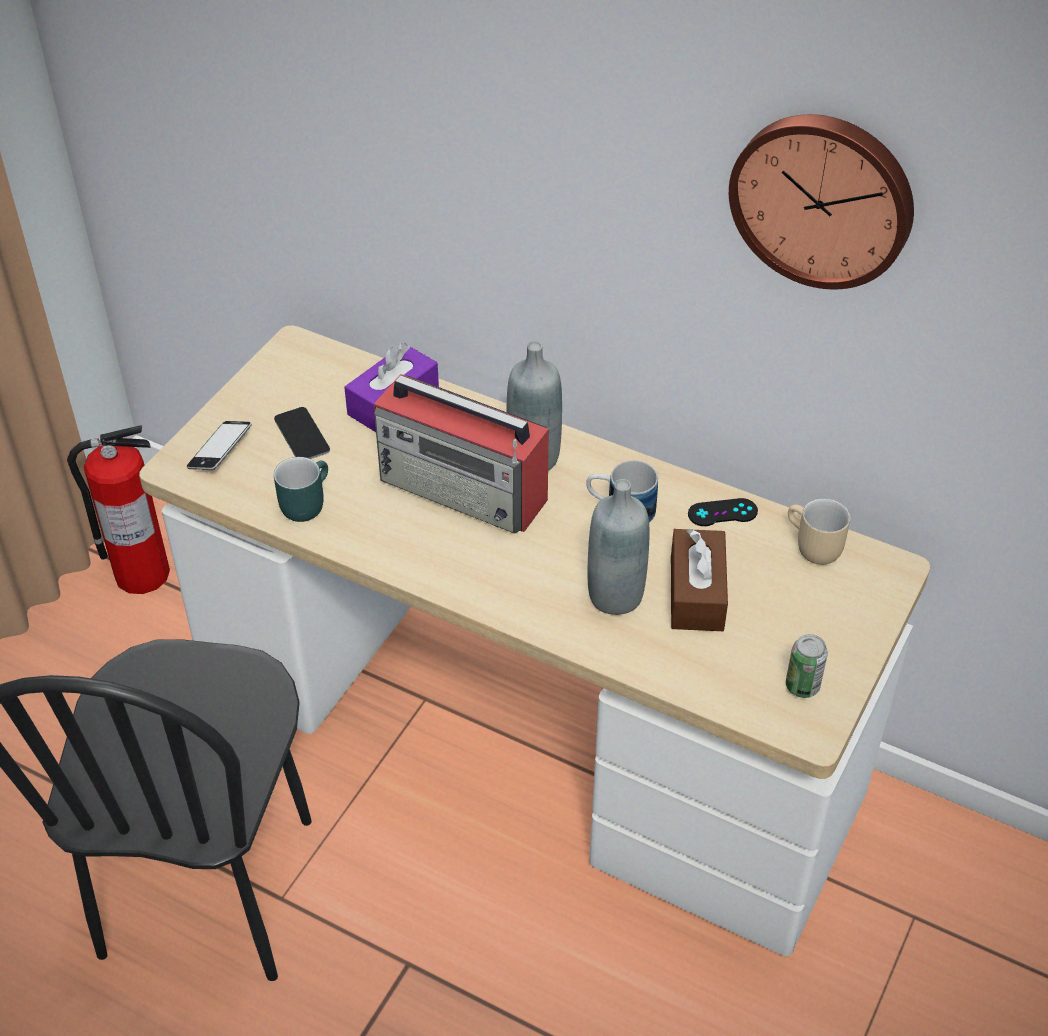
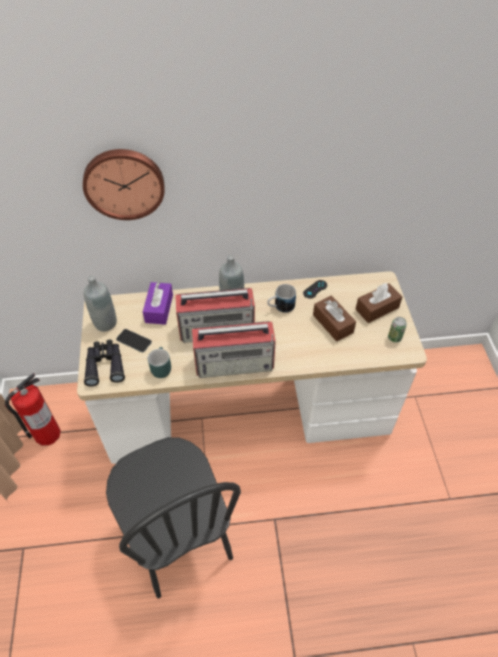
camera: 35 degrees left, 5 degrees up
phone [187,421,252,470] -> black binoculars [84,340,125,386]
grey bottle [587,479,650,615] -> grey bottle moved to [84,276,117,332]
wall clock [729,114,914,290] -> wall clock moved to [83,149,165,220]
beige mug [788,498,851,565] -> none
none -> radio [192,321,276,378]
none -> brown tissue box [355,283,403,323]

